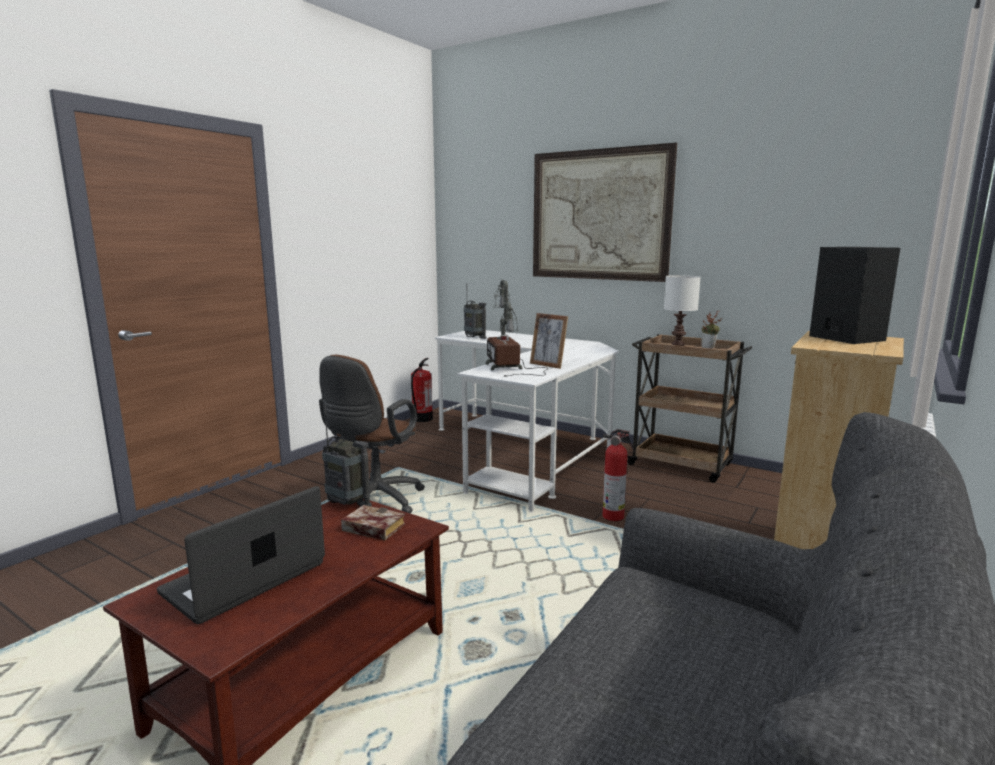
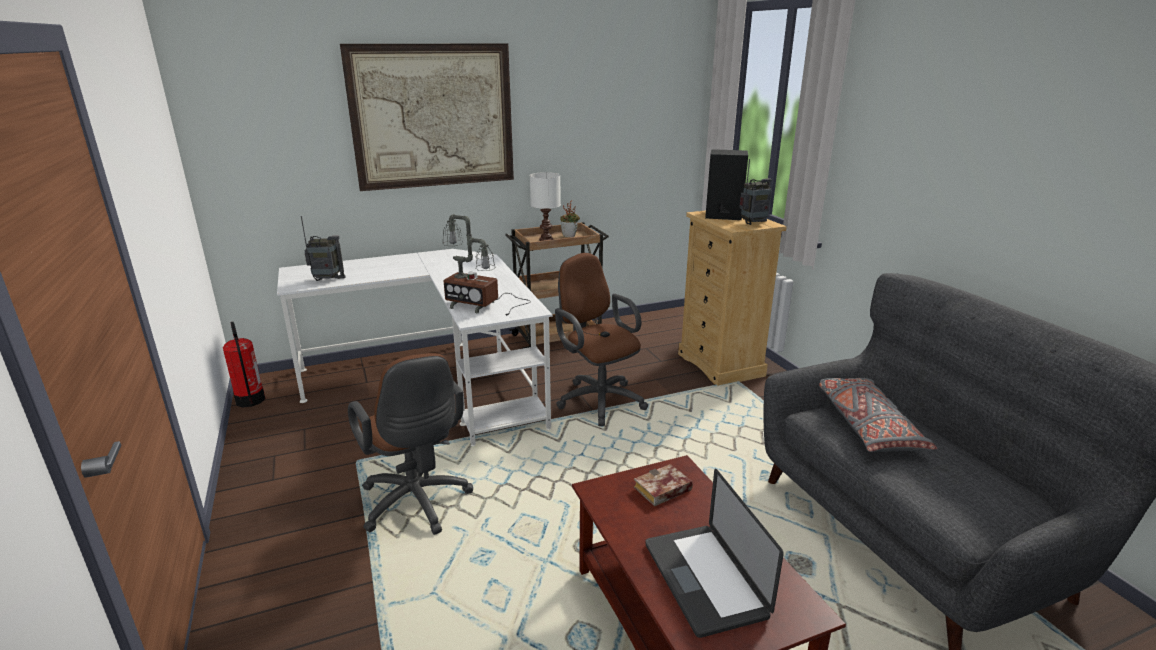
camera: 55 degrees left, 10 degrees up
radio [322,404,372,507] -> radio moved to [739,159,772,225]
picture frame [530,313,568,369] -> none
fire extinguisher [603,429,634,521] -> brown office chair [555,253,648,426]
none -> grey pillow [819,378,937,452]

